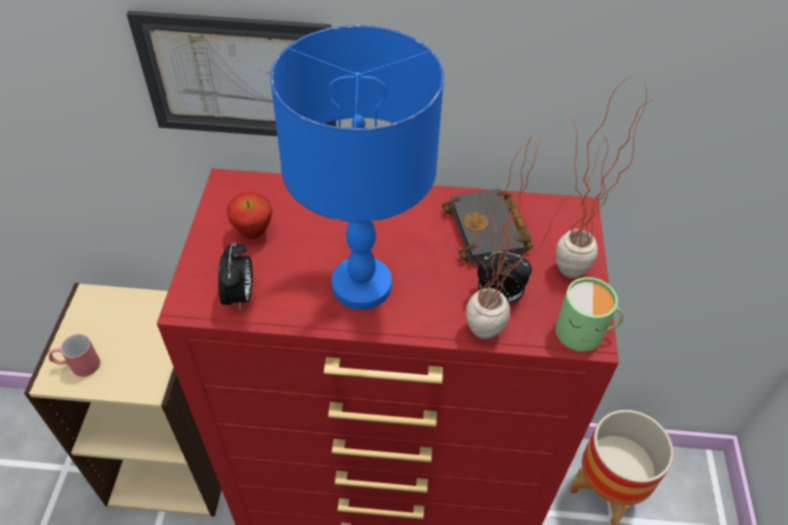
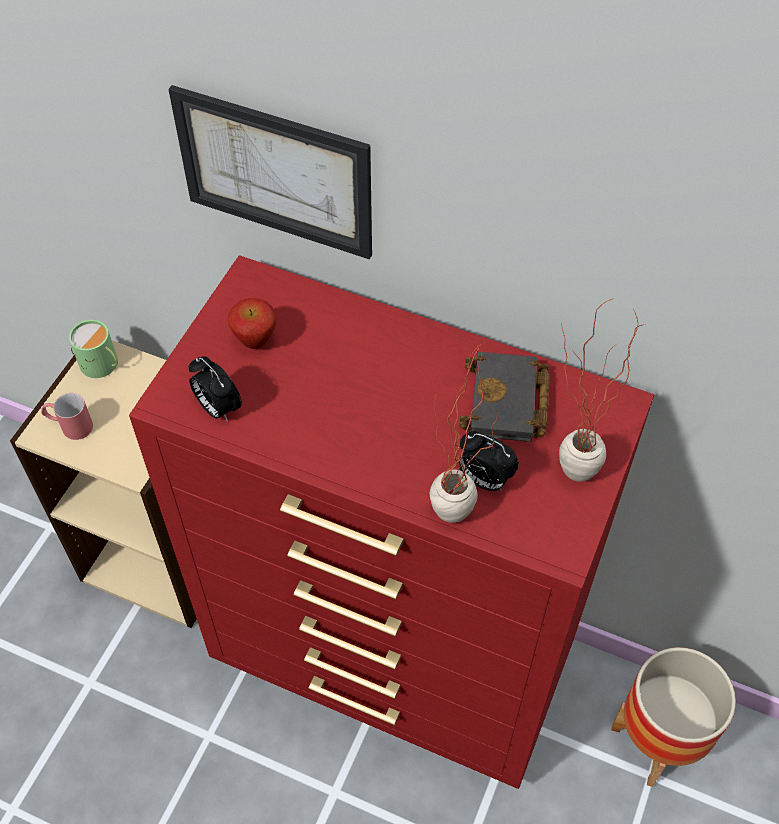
camera: 20 degrees right, 5 degrees up
alarm clock [218,243,253,310] -> alarm clock turned 120 degrees clockwise [189,356,242,422]
blue table lamp [270,25,444,310] -> none
green mug [555,277,624,352] -> green mug moved to [69,320,118,378]

